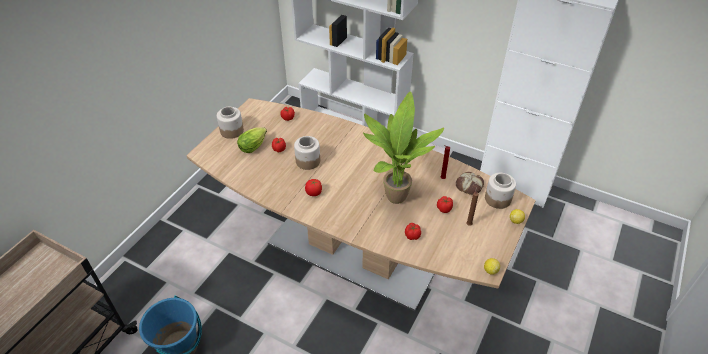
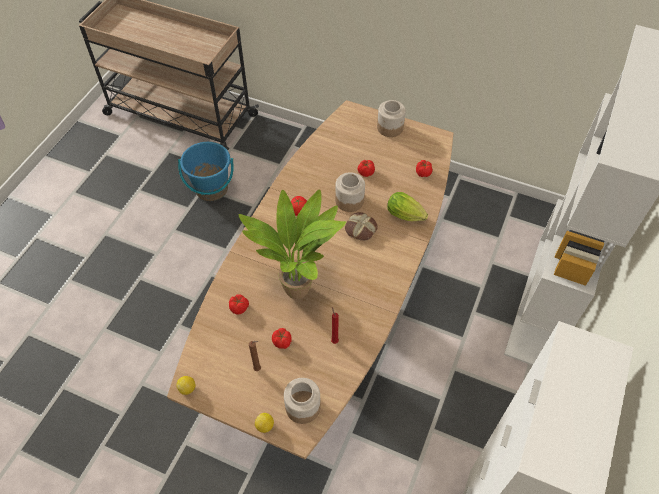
camera: 85 degrees right, 10 degrees up
lettuce [237,127,267,153] -> lettuce moved to [387,192,428,221]
bread [456,172,484,195] -> bread moved to [345,212,378,241]

